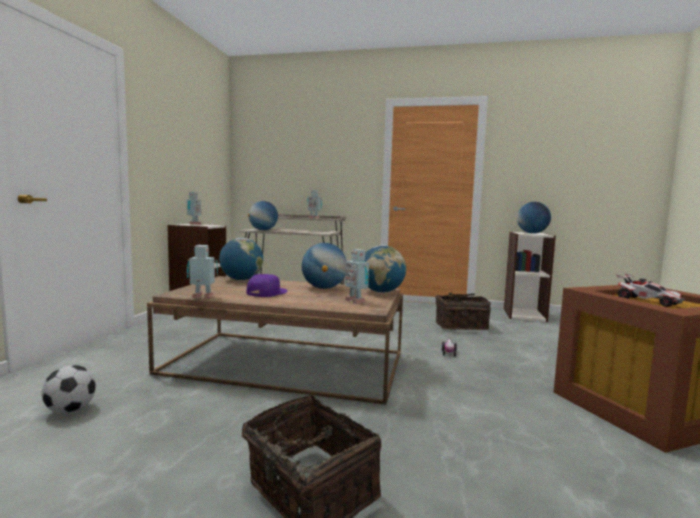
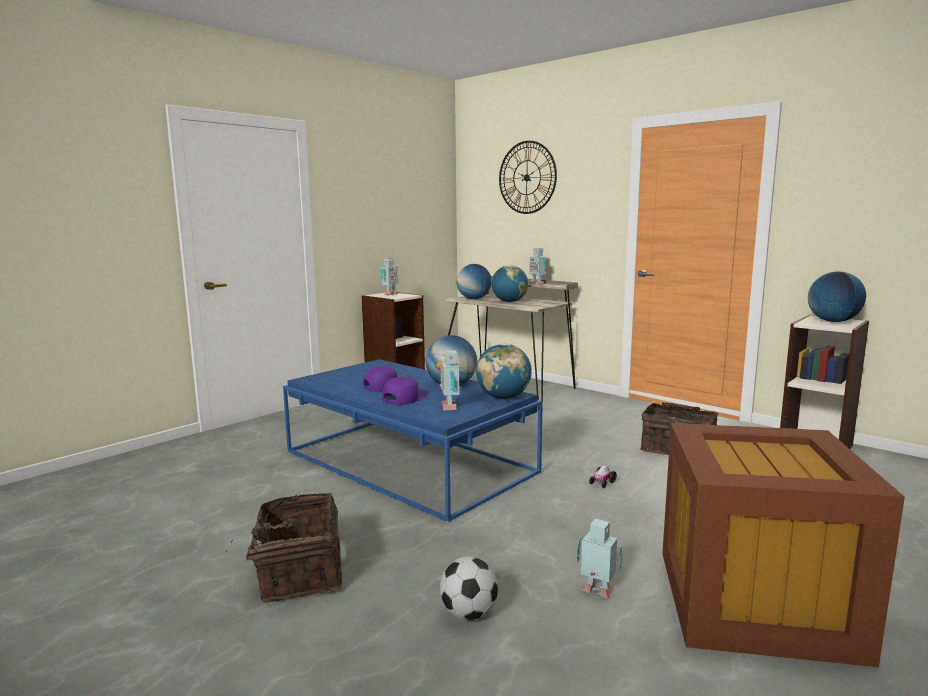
camera: 30 degrees right, 5 degrees up
football [41,365,96,414] -> football moved to [440,556,498,620]
brown coffee table [147,276,403,405] -> blue coffee table [283,359,543,523]
toy robot [187,245,218,298] -> toy robot moved to [577,518,622,598]
globe [219,238,263,280] -> globe moved to [492,265,528,302]
toy car [616,273,685,307] -> none
none -> purple cap [382,377,427,405]
none -> wall clock [499,141,557,214]

